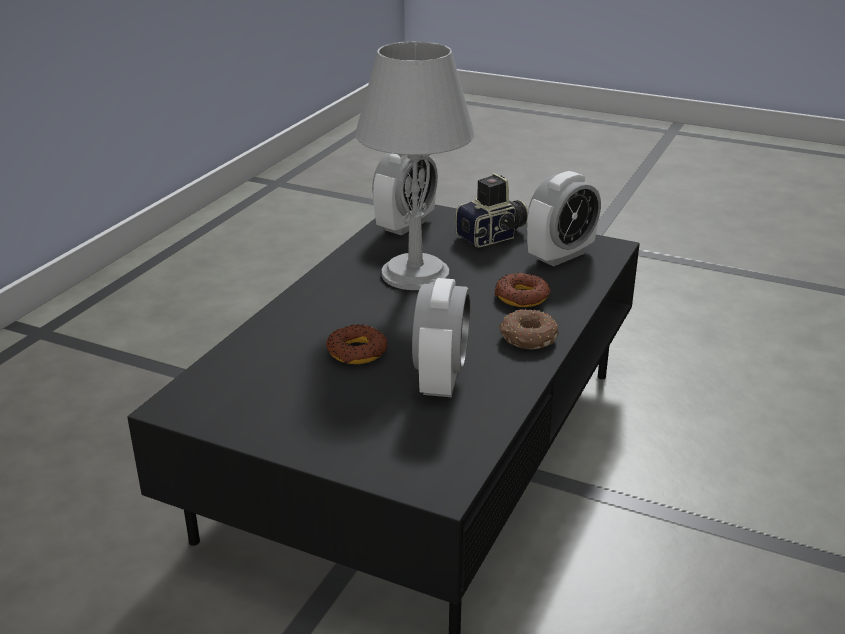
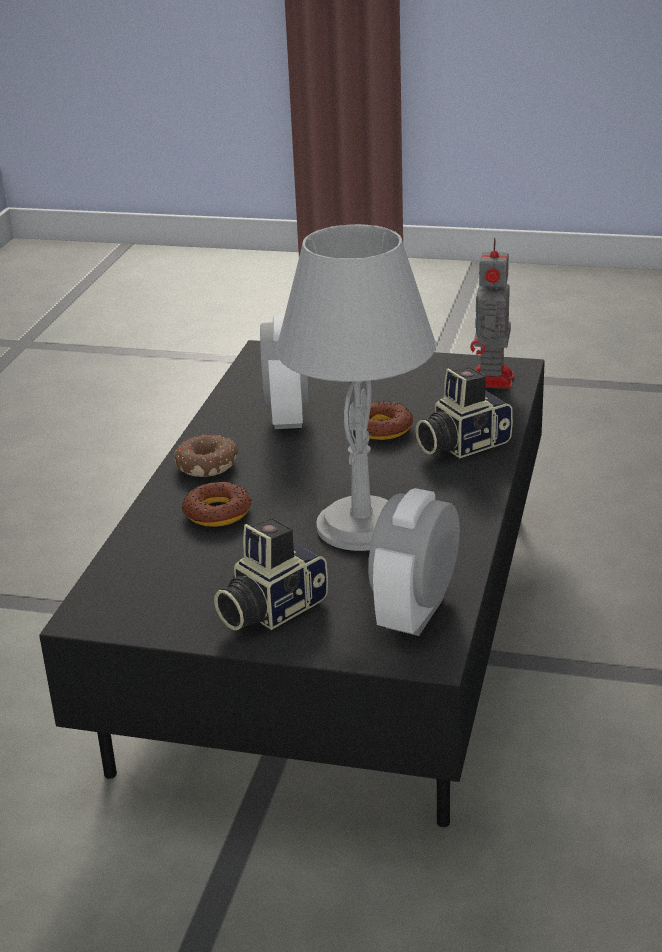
camera: 170 degrees right, 0 degrees up
alarm clock [527,171,601,267] -> none
none -> camera [415,367,513,458]
none -> toy robot [470,238,514,389]

